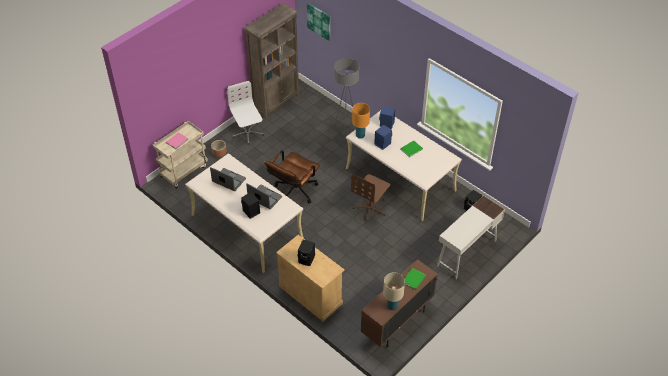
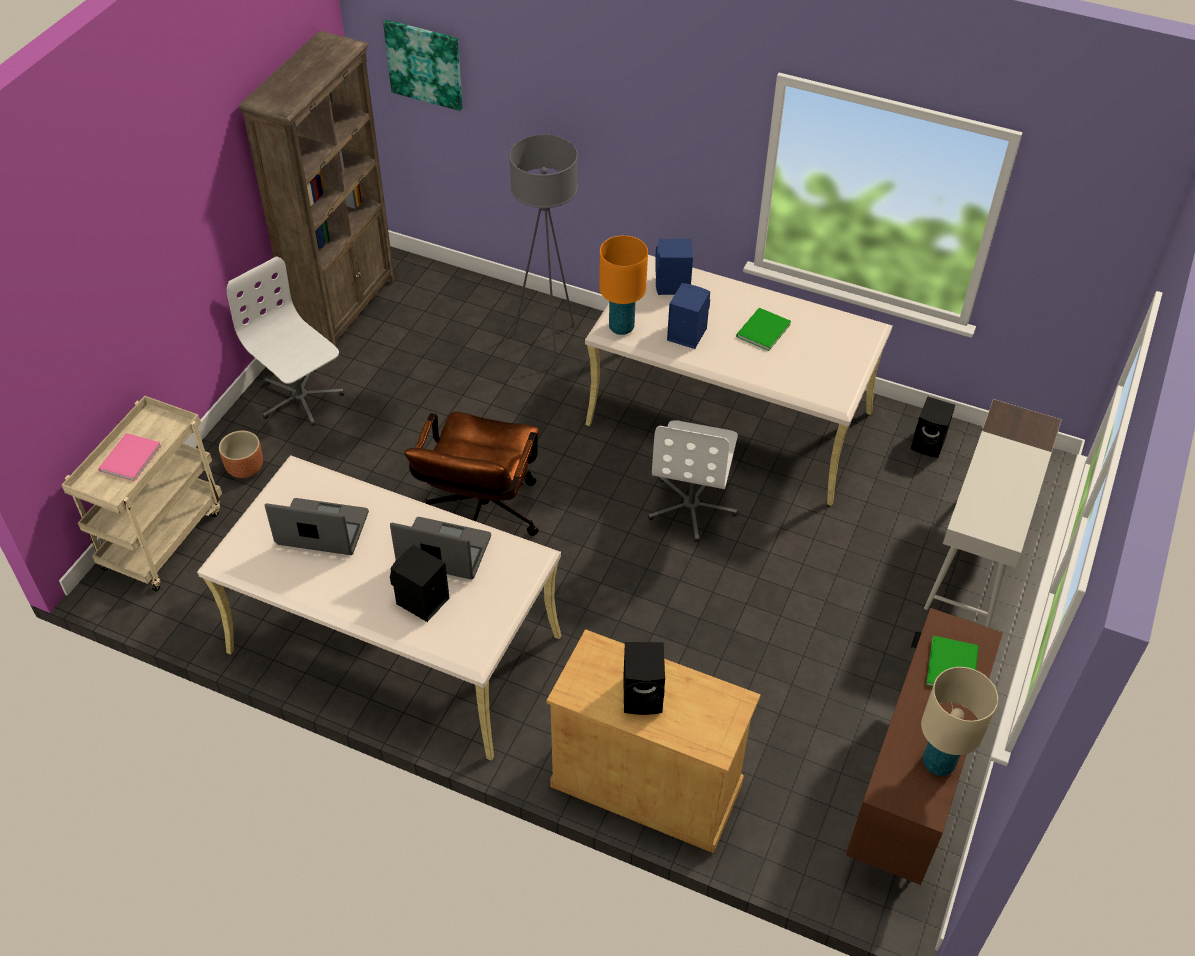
camera: 20 degrees left, 0 degrees up
brown office chair [351,174,390,221] -> white office chair [648,420,738,542]

